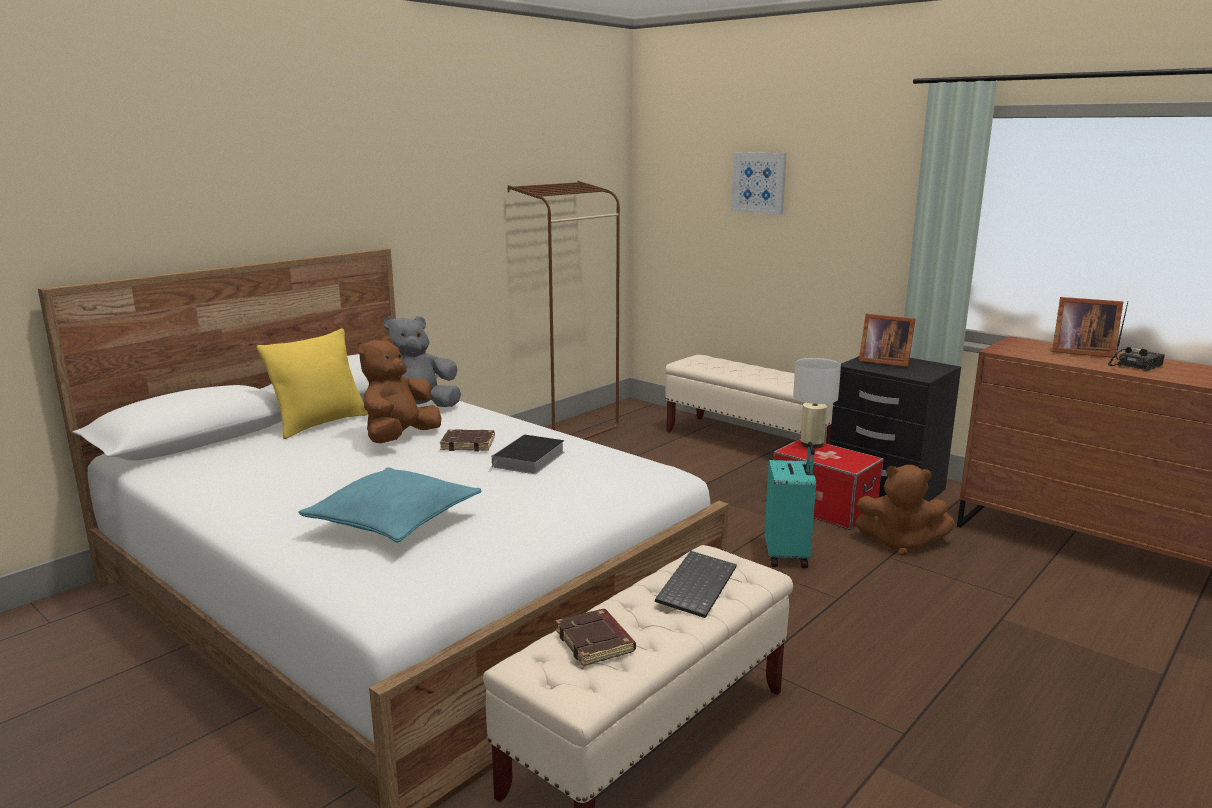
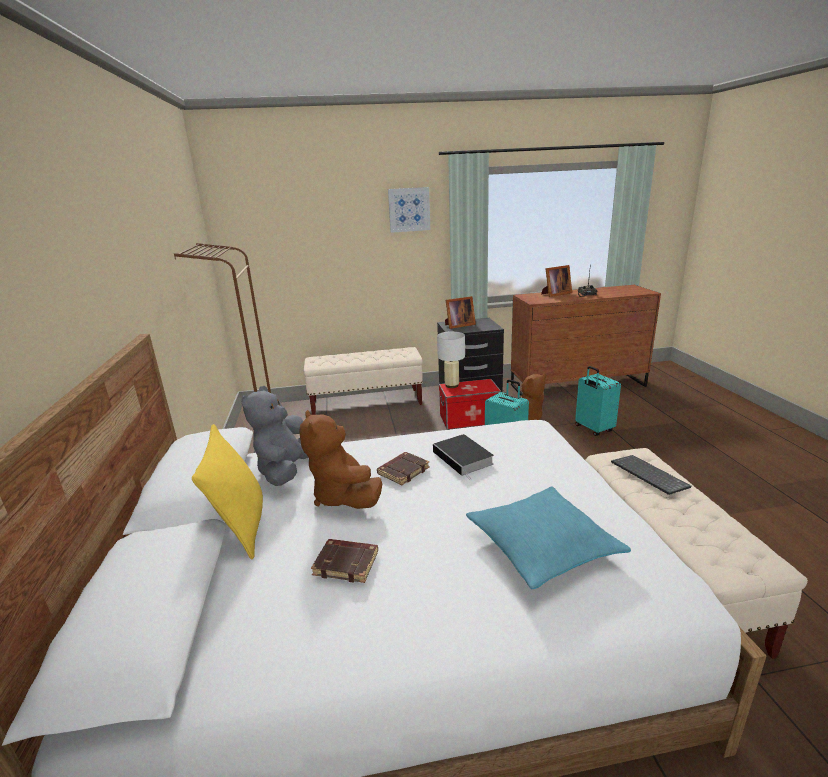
camera: 50 degrees left, 5 degrees up
brown book [556,609,636,666] -> brown book moved to [311,539,378,583]
picture [731,152,787,215] -> picture moved to [388,187,430,233]
none -> turquoise suitcase [575,366,621,436]

